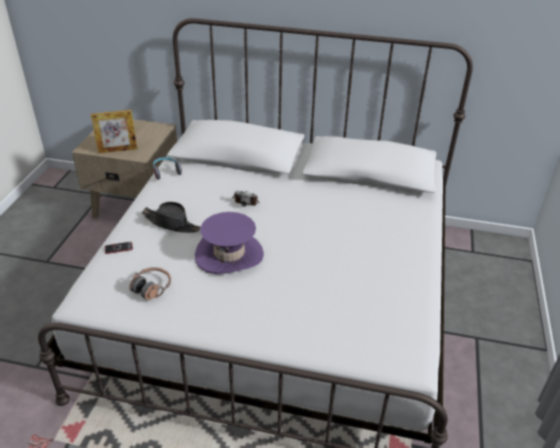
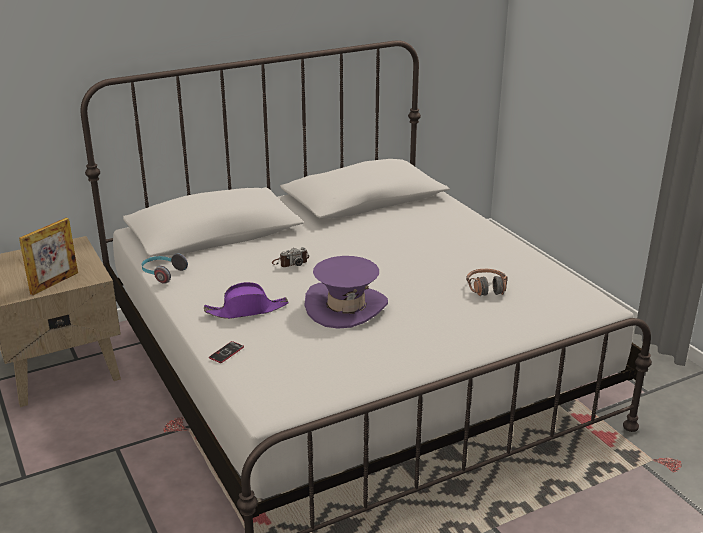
camera: 40 degrees left, 10 degrees down
headphones [129,267,171,300] -> headphones moved to [466,269,508,296]
black hat [141,202,201,233] -> purple hat [204,282,288,319]

